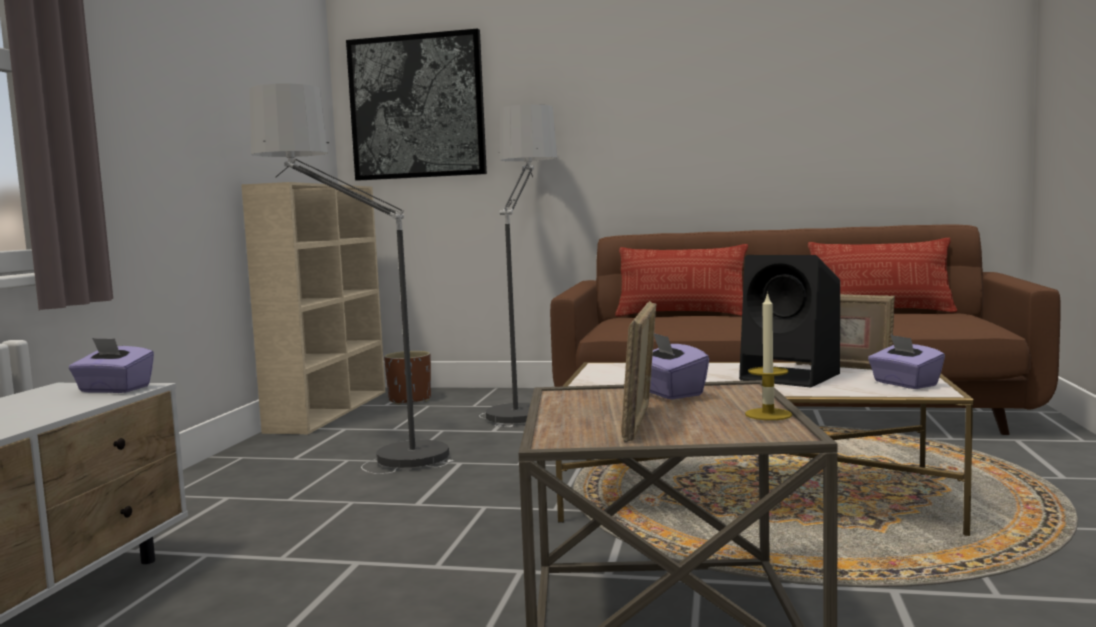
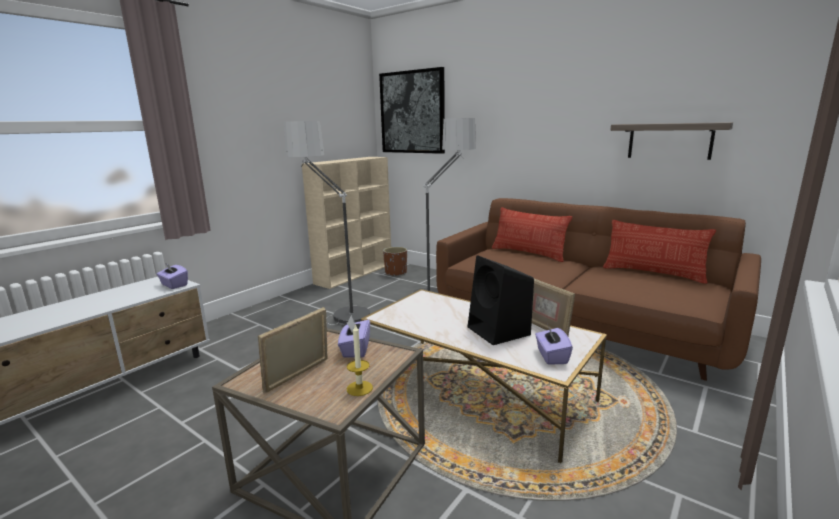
camera: 25 degrees right, 10 degrees up
none -> shelf [610,122,733,160]

